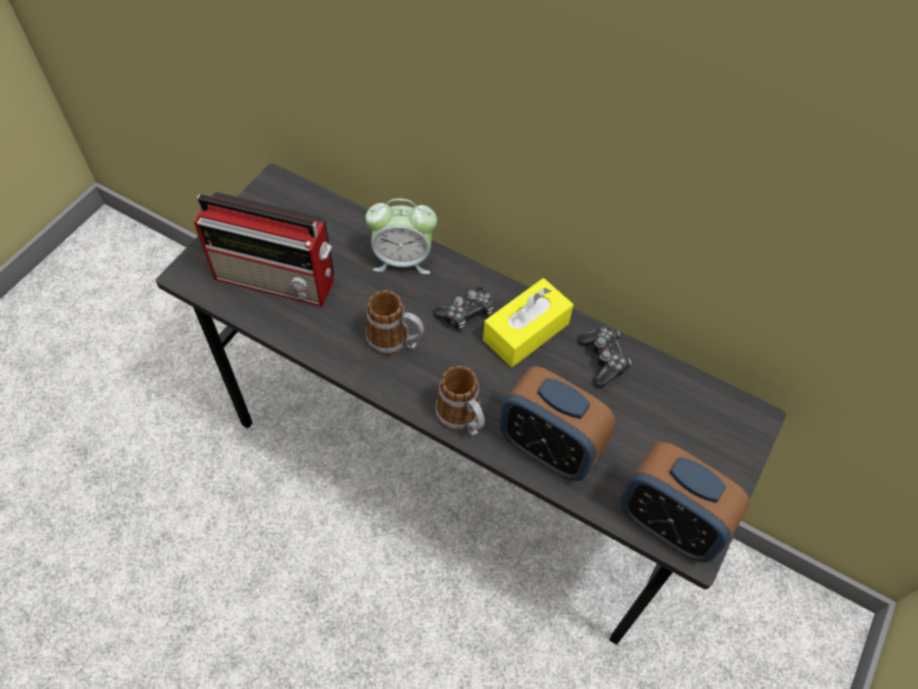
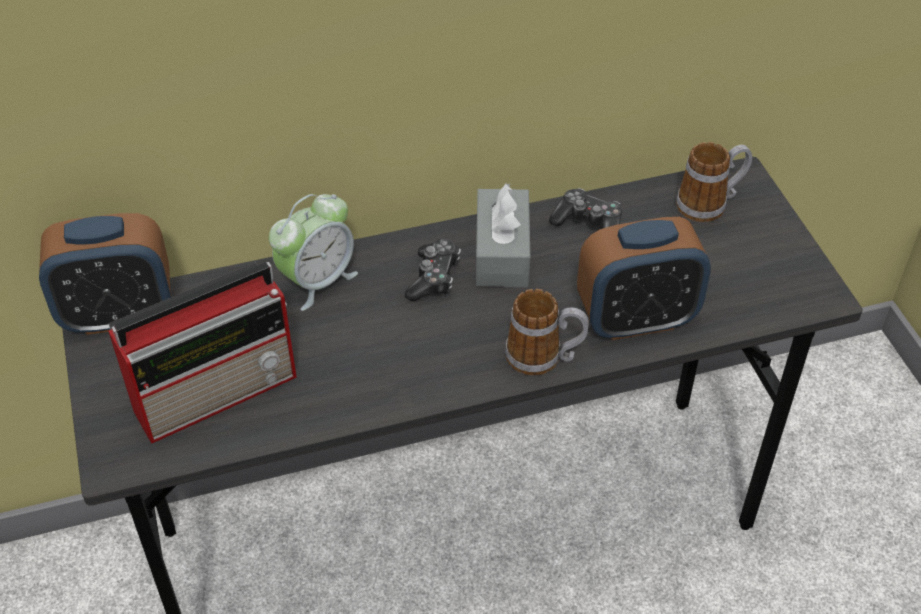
camera: 45 degrees left, 10 degrees down
mug [366,290,424,355] -> mug moved to [676,142,752,222]
yellow tissue box [483,278,573,367] -> grey tissue box [476,184,530,287]
alarm clock [620,442,750,563] -> alarm clock moved to [39,213,171,335]

